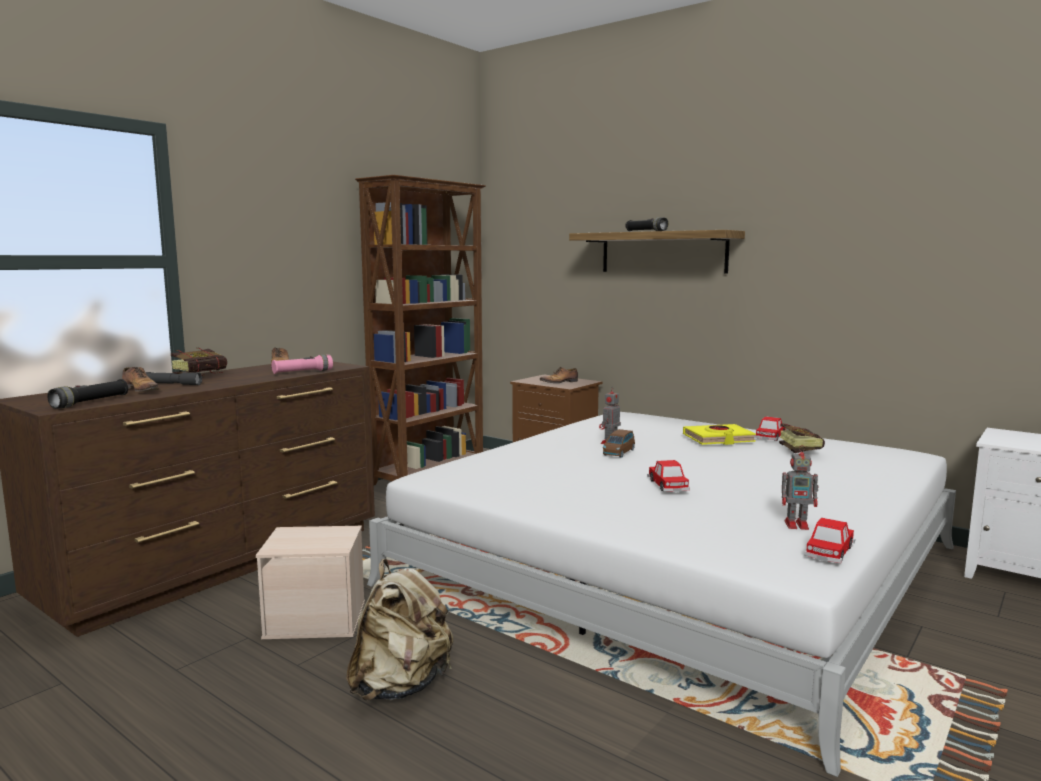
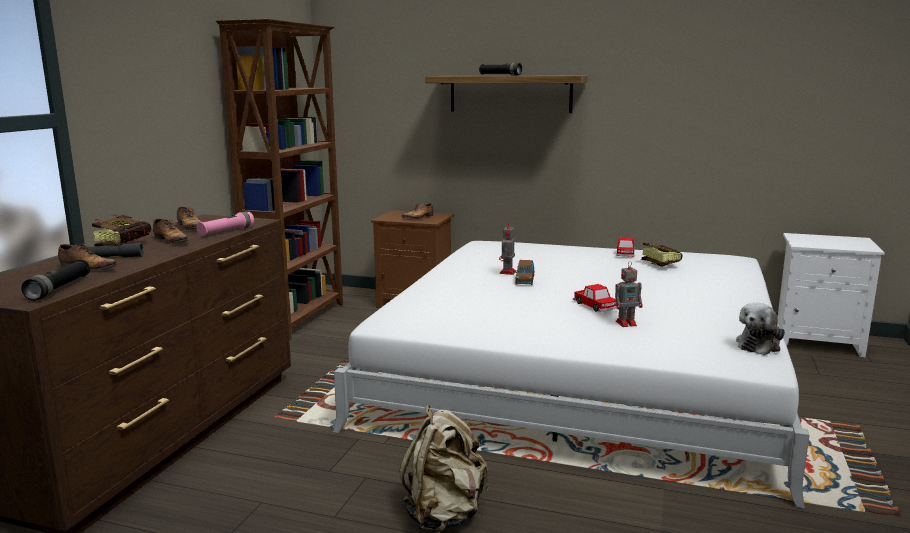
camera: 20 degrees left, 5 degrees up
beige storage box [256,526,365,639] -> none
yellow book [683,424,756,445] -> none
toy robot [782,445,819,530] -> toy robot moved to [615,261,643,327]
toy car [804,518,855,563] -> plush toy [736,303,785,355]
none -> shoe [153,219,188,244]

